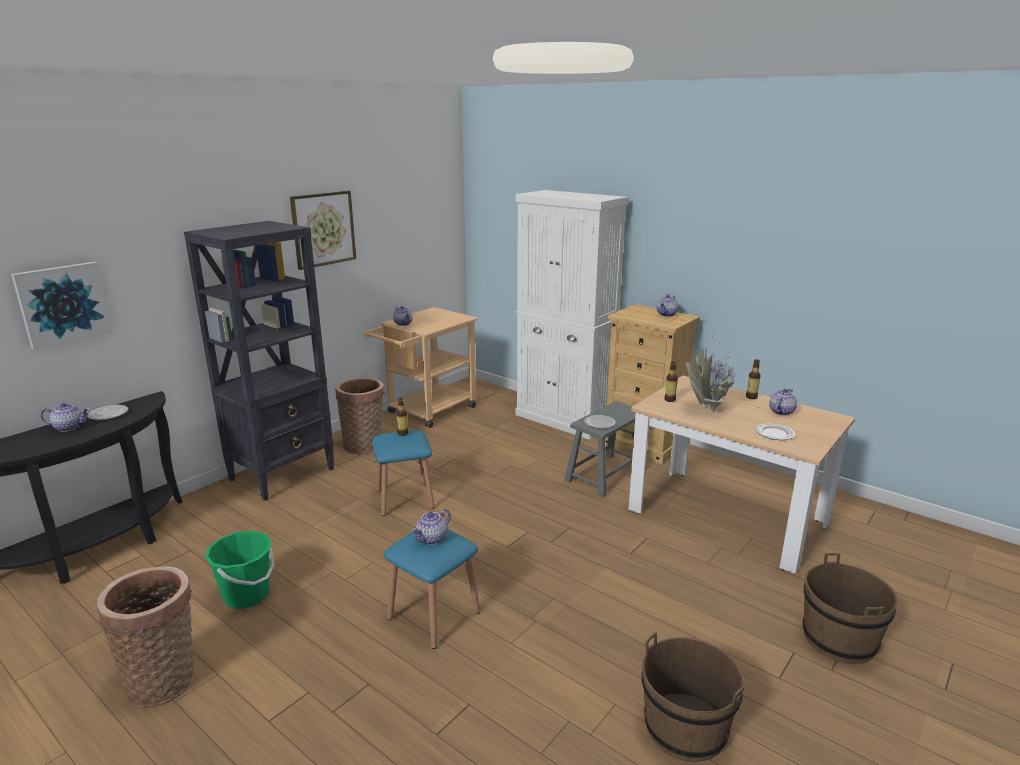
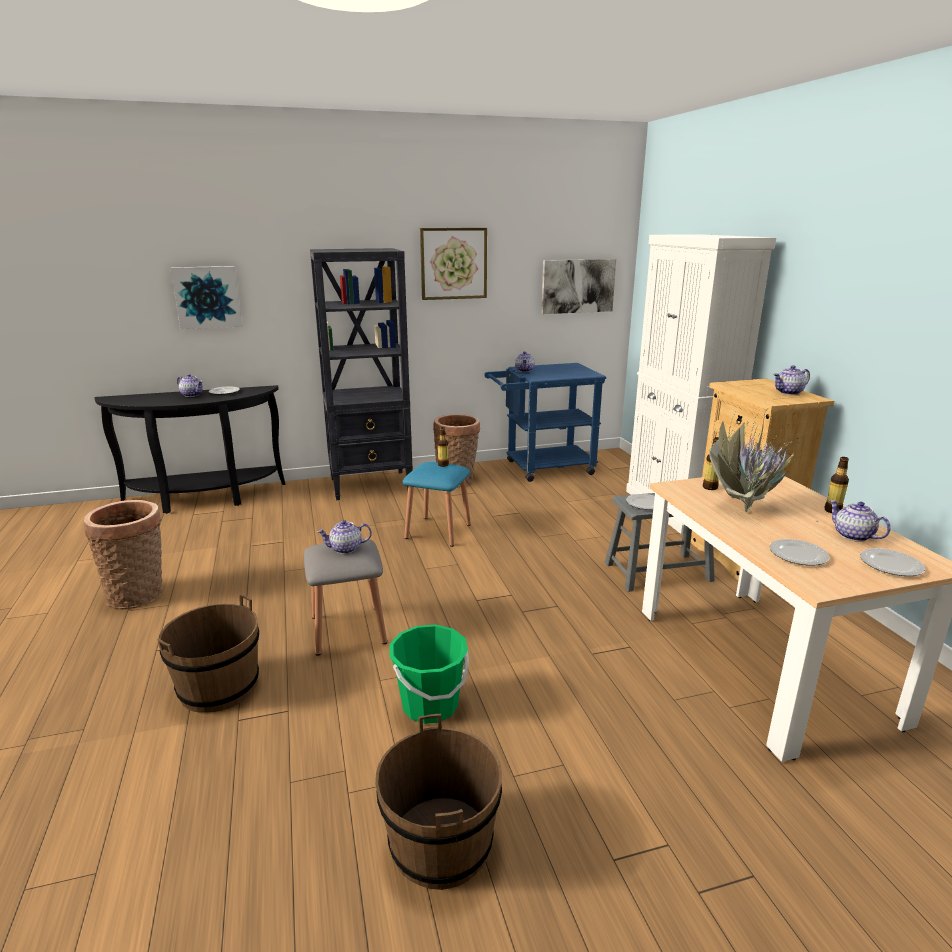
camera: 35 degrees right, 0 degrees up
green bucket [205,531,274,609] -> green bucket moved to [389,625,469,724]
beige cart [363,307,478,428] -> blue cart [484,363,606,482]
blue stool [383,529,480,649] -> grey stool [304,539,387,656]
teapot [769,389,797,416] -> teapot turned 105 degrees counterclockwise [829,500,891,542]
brown bucket [803,553,898,664] -> brown bucket moved to [157,594,259,713]
none -> picture [541,259,616,314]
none -> plate [860,548,925,576]

